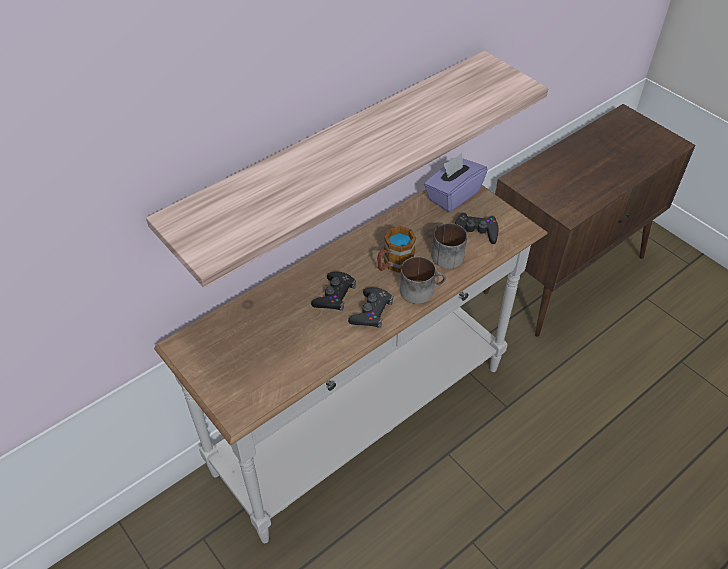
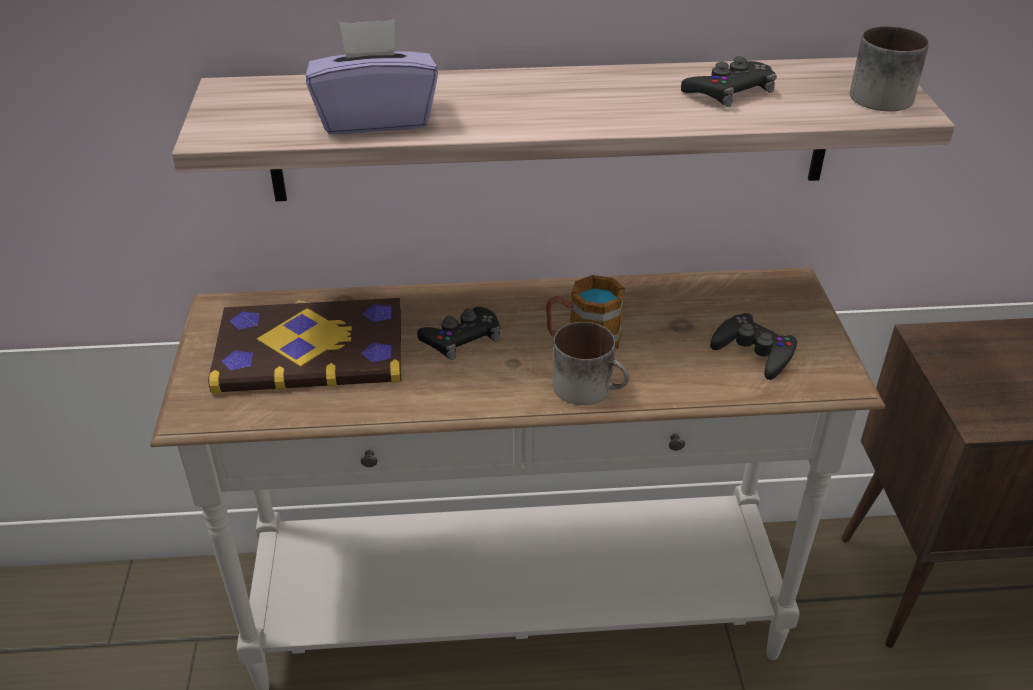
camera: 35 degrees right, 10 degrees down
black game controller [348,288,393,328] -> black game controller moved to [681,56,777,107]
purple tissue box [424,153,488,212] -> purple tissue box moved to [306,19,438,134]
mug [432,223,467,269] -> mug moved to [850,26,929,111]
none -> book [208,298,402,394]

